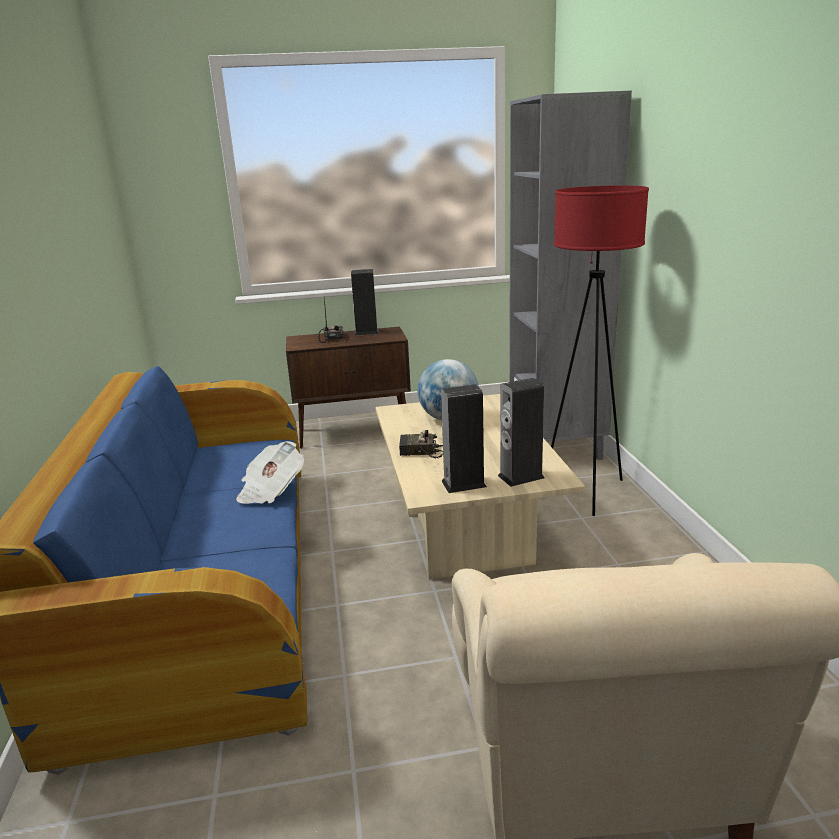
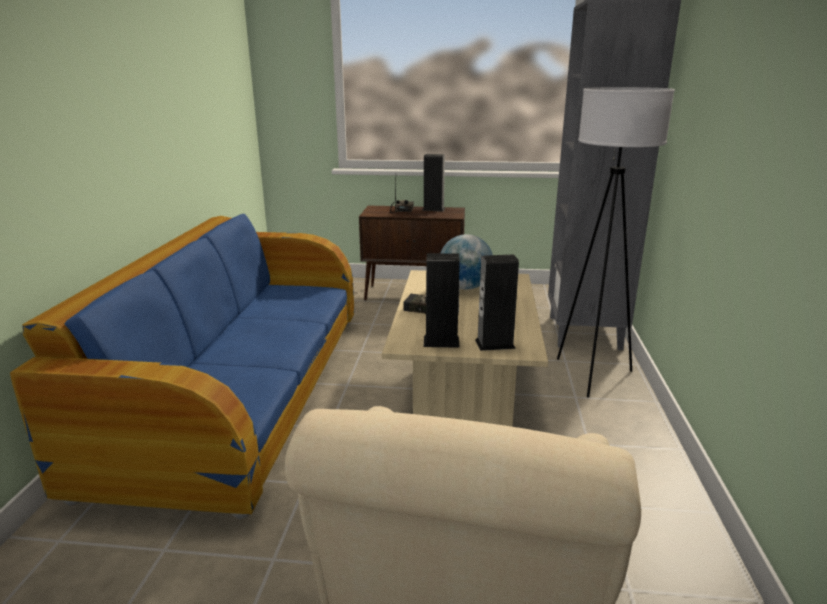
camera: 15 degrees right, 0 degrees up
newspaper [236,441,304,504] -> none
red floor lamp [551,185,649,516] -> white floor lamp [557,87,675,398]

